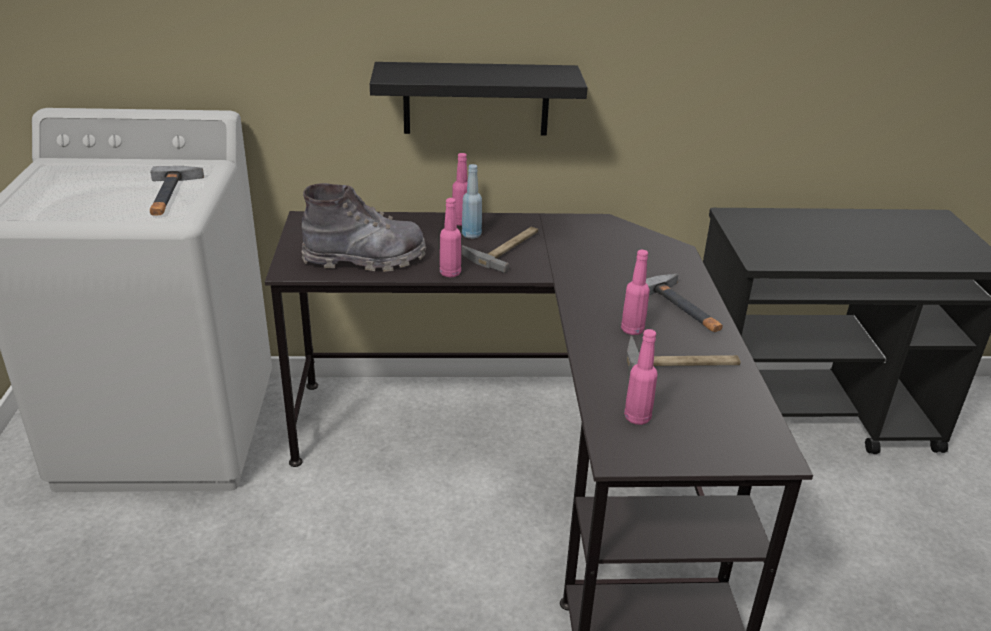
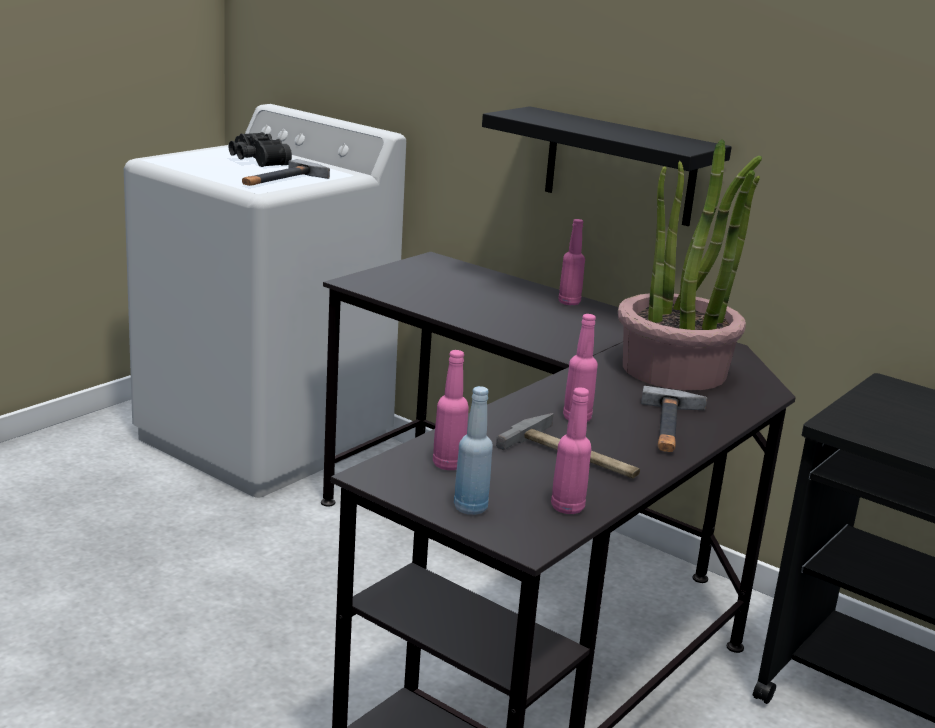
camera: 40 degrees right, 10 degrees down
grey boot [302,183,426,272] -> none
pink bottle [440,198,461,277] -> pink bottle moved to [551,387,591,514]
blue bottle [462,164,482,239] -> blue bottle moved to [454,386,493,515]
hammer [462,227,538,273] -> none
none -> black binoculars [229,132,292,167]
none -> potted plant [618,139,762,390]

